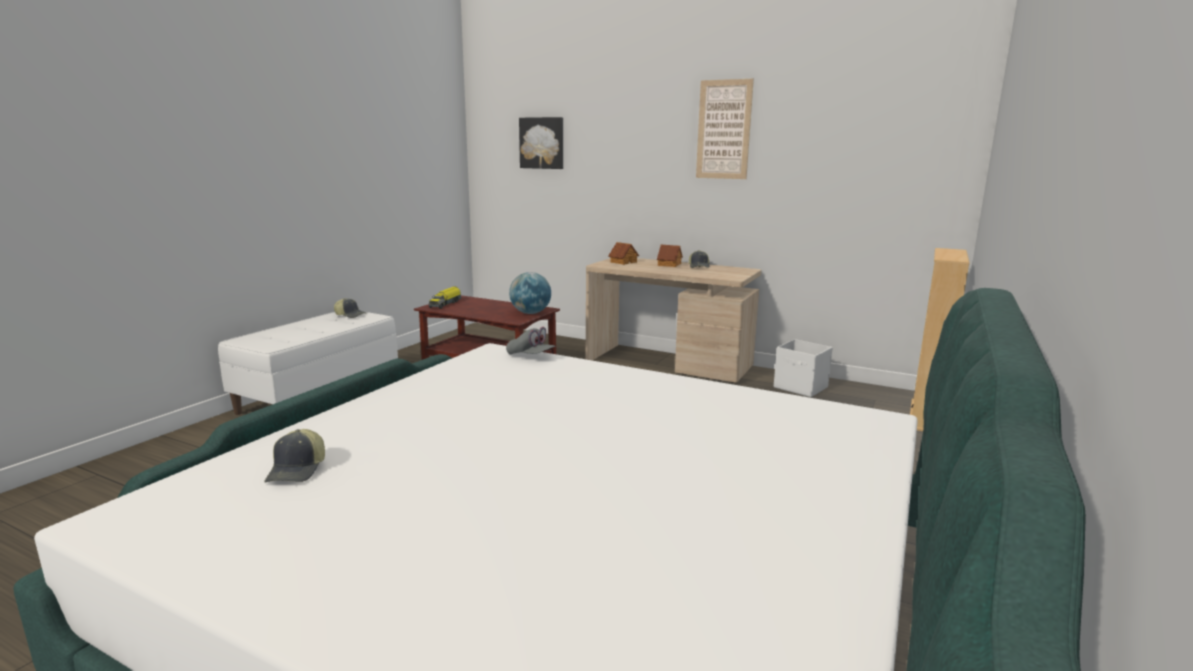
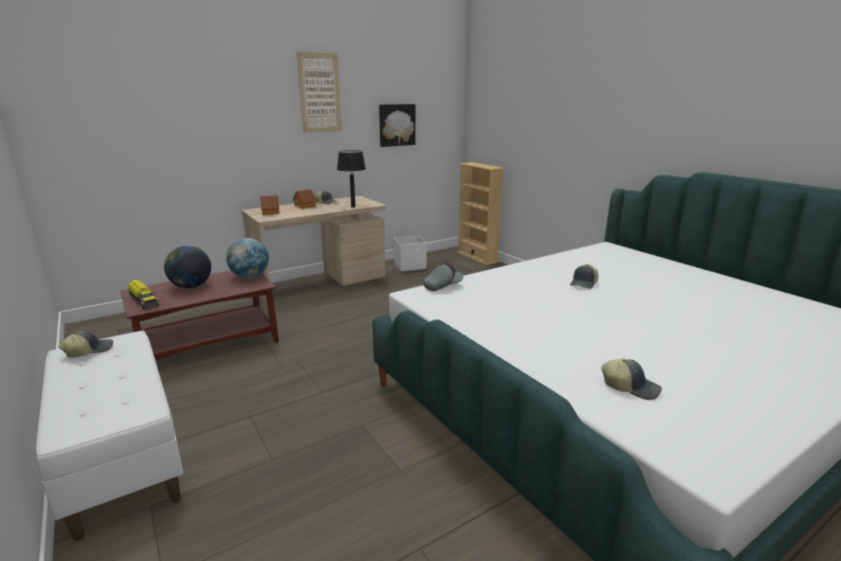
camera: 60 degrees left, 5 degrees up
picture [519,117,563,169] -> picture moved to [379,104,416,147]
none -> globe [164,246,211,288]
none -> black table lamp [337,150,366,207]
none -> cap [570,264,598,289]

